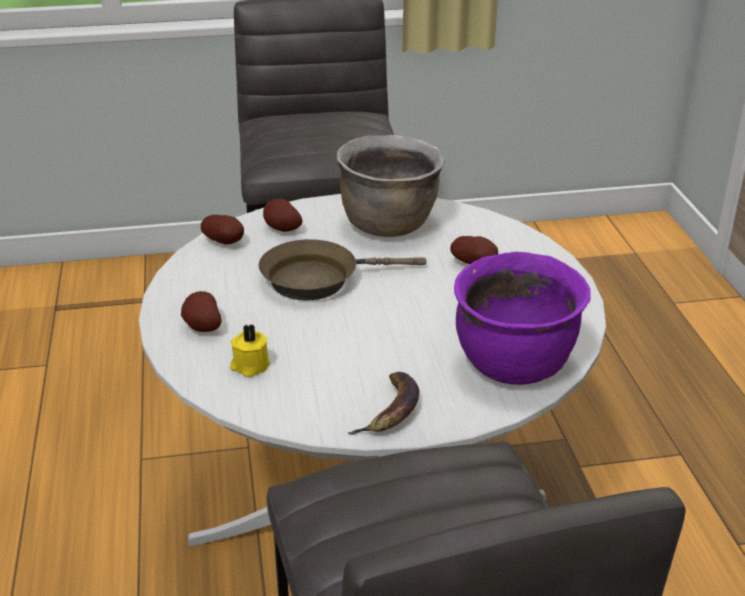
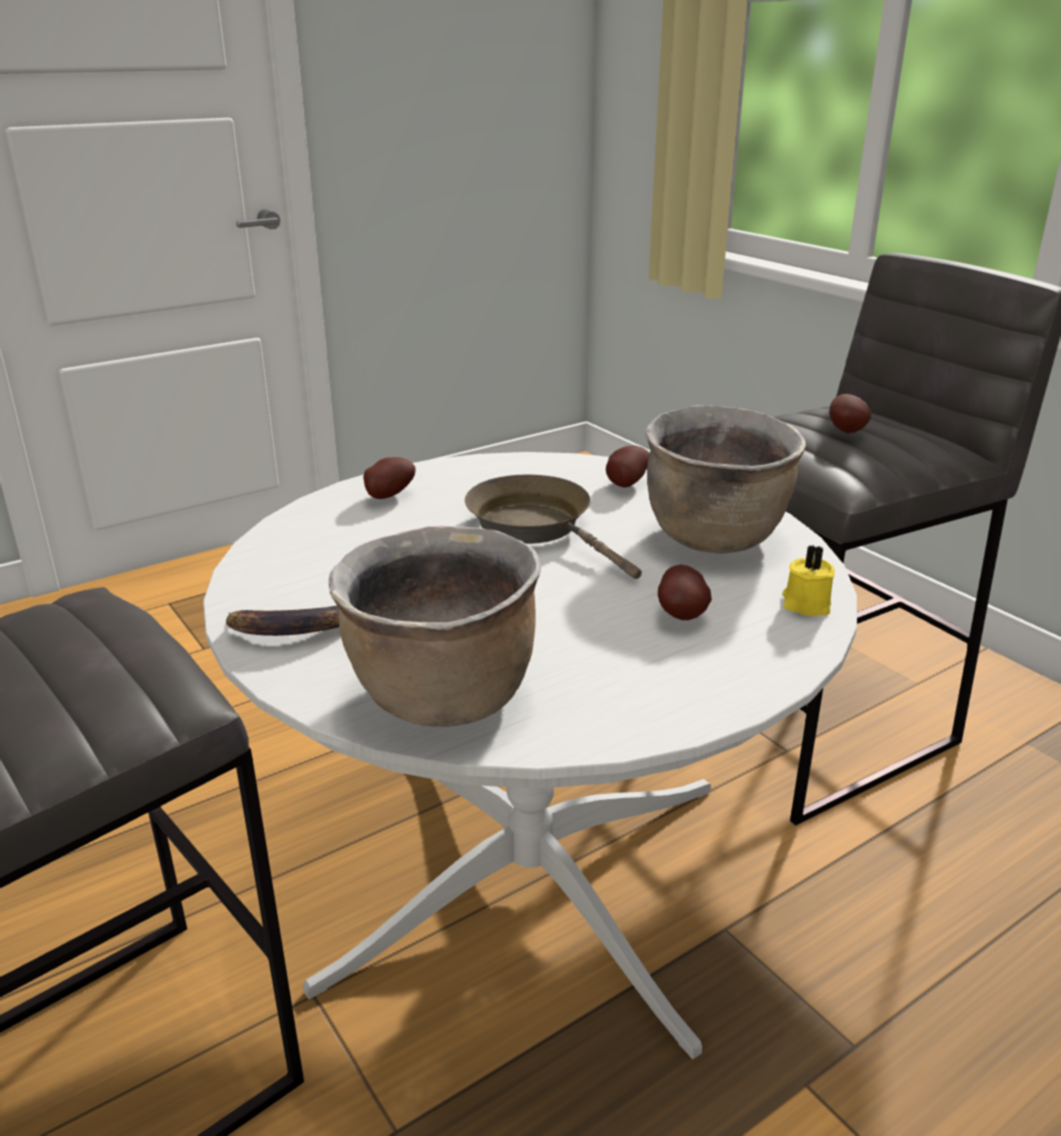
camera: 65 degrees right, 5 degrees down
potato [201,215,244,245] -> potato moved to [829,394,871,434]
yellow candle [230,324,270,377] -> yellow candle moved to [783,545,835,616]
purple cooking pot [454,252,591,385] -> brown cooking pot [329,526,541,727]

